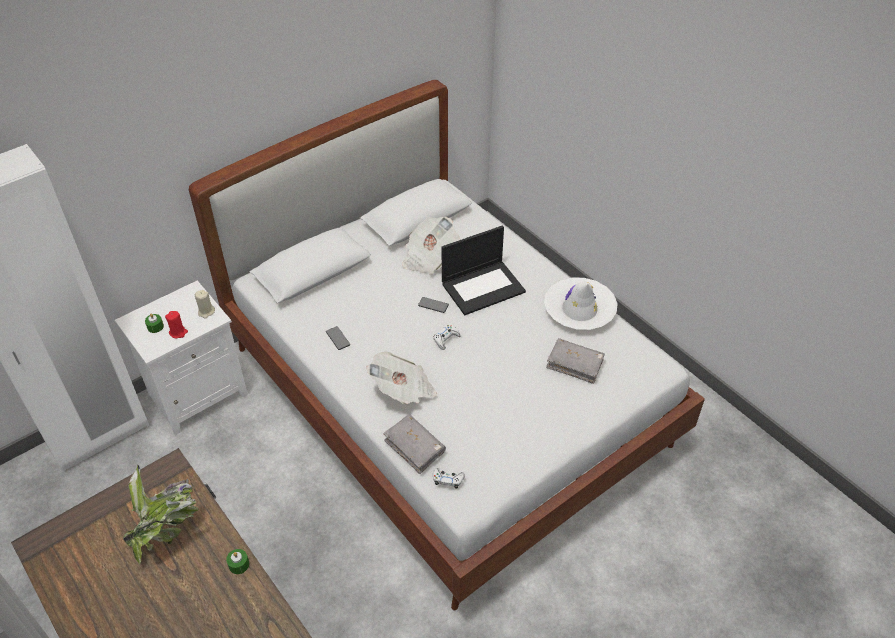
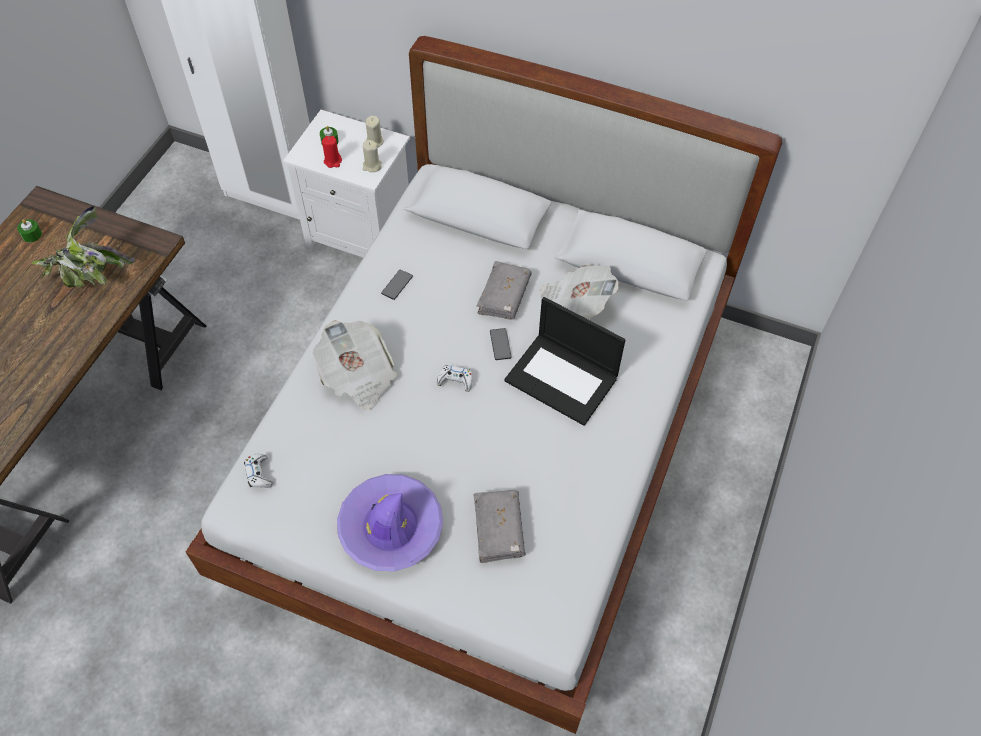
camera: 60 degrees right, 10 degrees up
green candle [226,549,249,574] -> green candle moved to [17,219,42,243]
grey book [383,414,446,474] -> grey book moved to [477,261,532,320]
white hat [544,278,618,330] -> none
none -> purple hat [337,474,443,571]
none -> beige candle [366,116,384,147]

